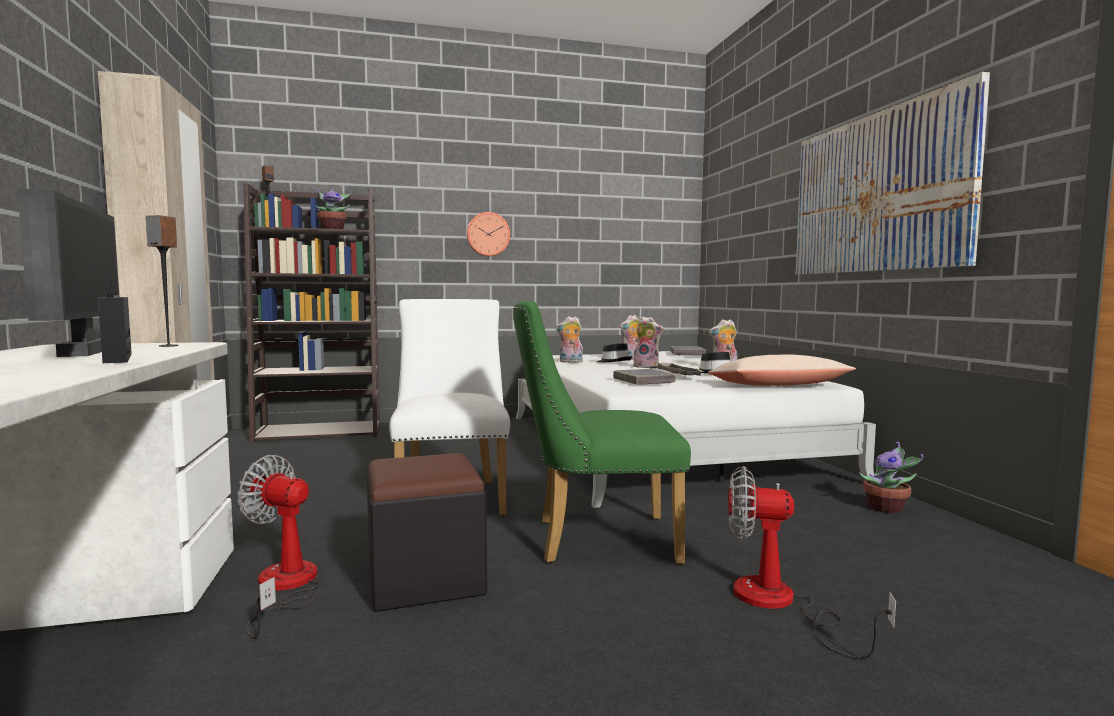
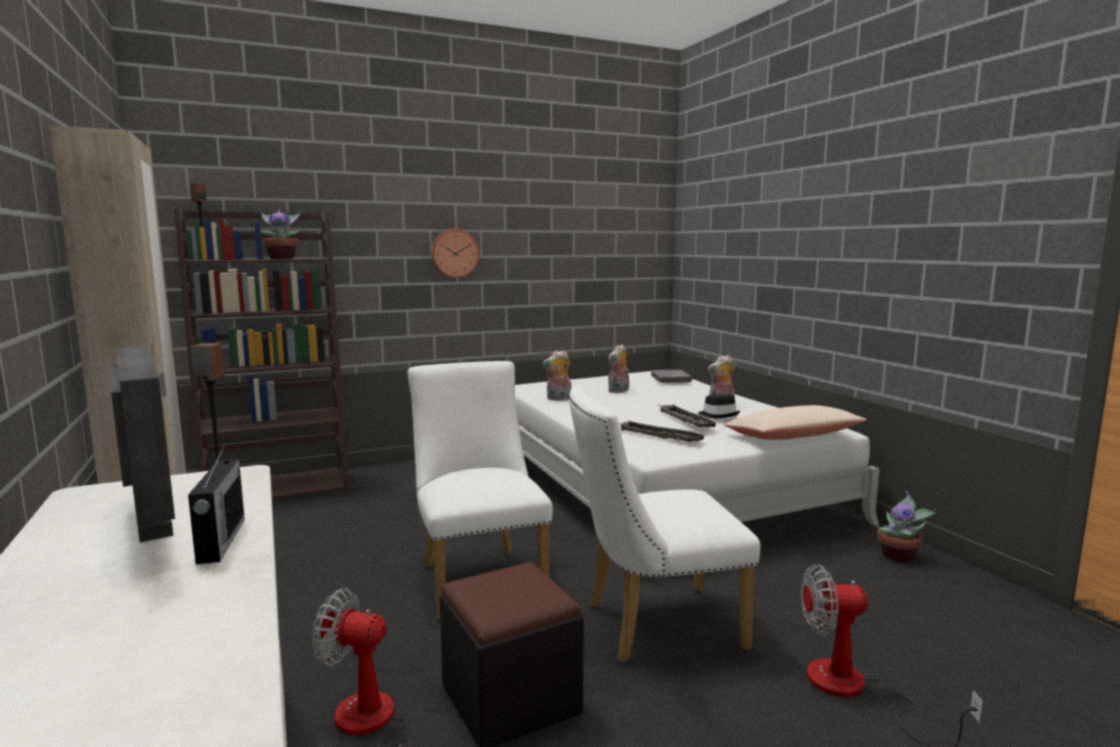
camera: 10 degrees left, 5 degrees up
radio [98,278,132,363] -> radio turned 150 degrees counterclockwise [188,446,245,564]
green chair [513,301,691,565] -> white chair [569,385,761,663]
black hat [597,344,632,362] -> none
grey book [613,369,676,385] -> tray [620,421,707,442]
plush toy [631,316,664,368] -> none
picture [796,72,990,275] -> none

